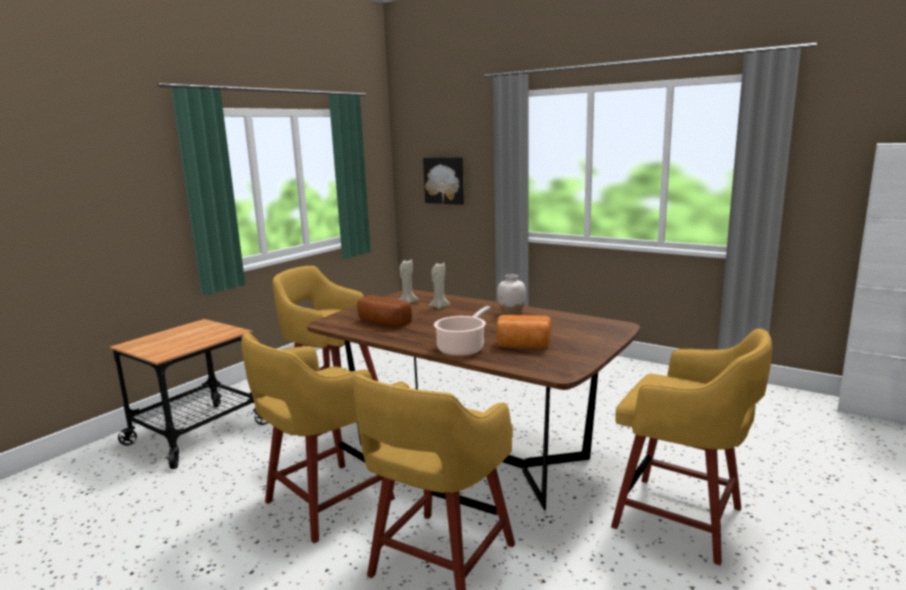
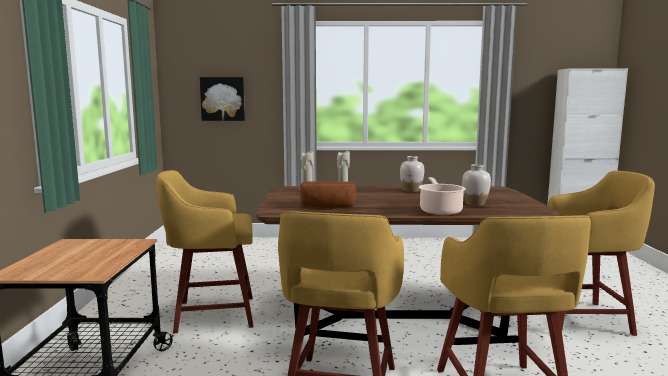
camera: 35 degrees left, 5 degrees down
bread [496,315,551,348] -> white vase [462,164,491,206]

